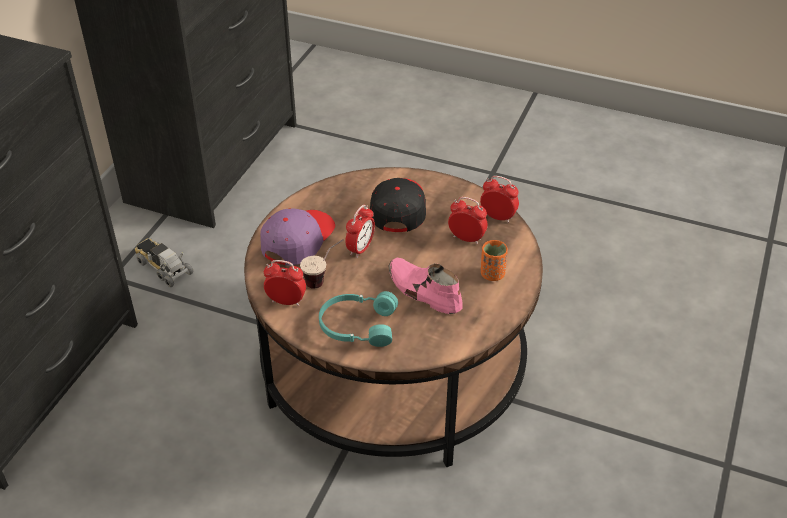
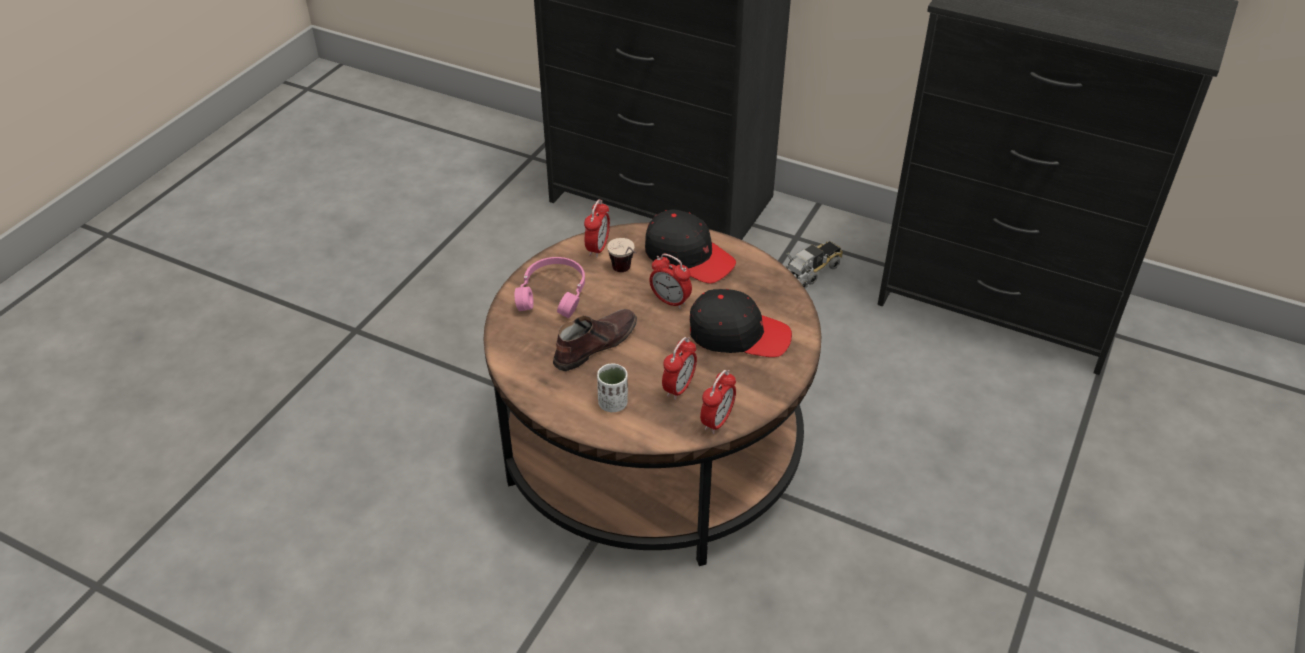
camera: 95 degrees right, 0 degrees up
purple cap [260,208,335,266] -> black cap [645,209,736,283]
turquoise headphones [319,291,398,347] -> pink headphones [514,257,585,318]
pink shoe [389,258,463,314] -> brown shoe [553,309,637,371]
orange cup [481,240,508,281] -> white cup [597,363,628,412]

